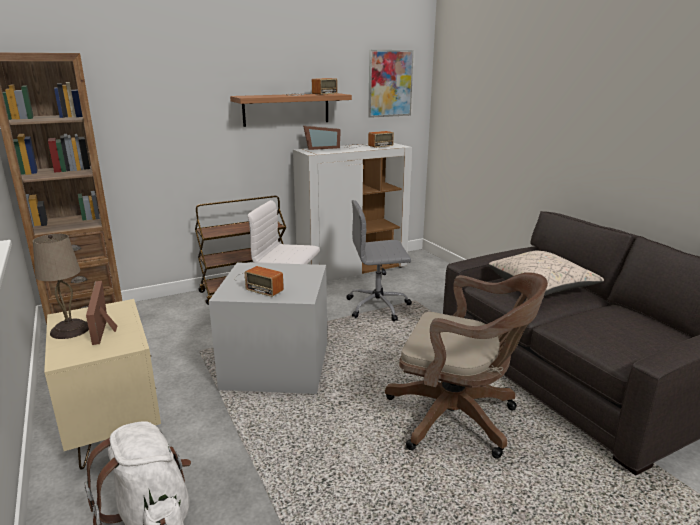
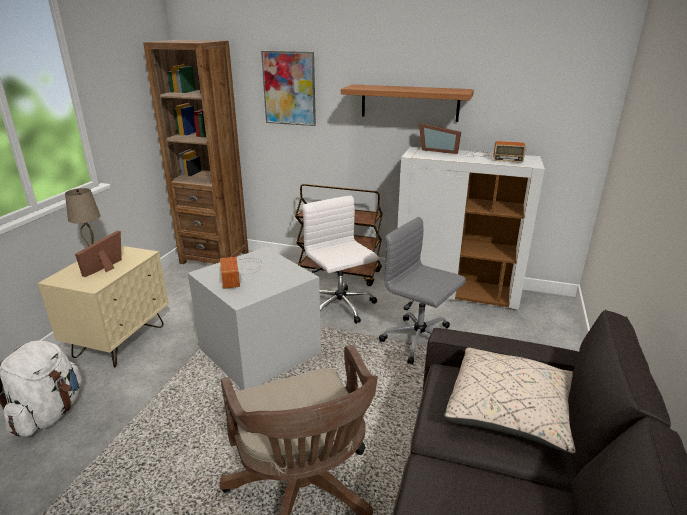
camera: 45 degrees right, 5 degrees up
radio [285,78,338,96] -> none
picture [368,50,414,118] -> picture moved to [261,51,316,126]

